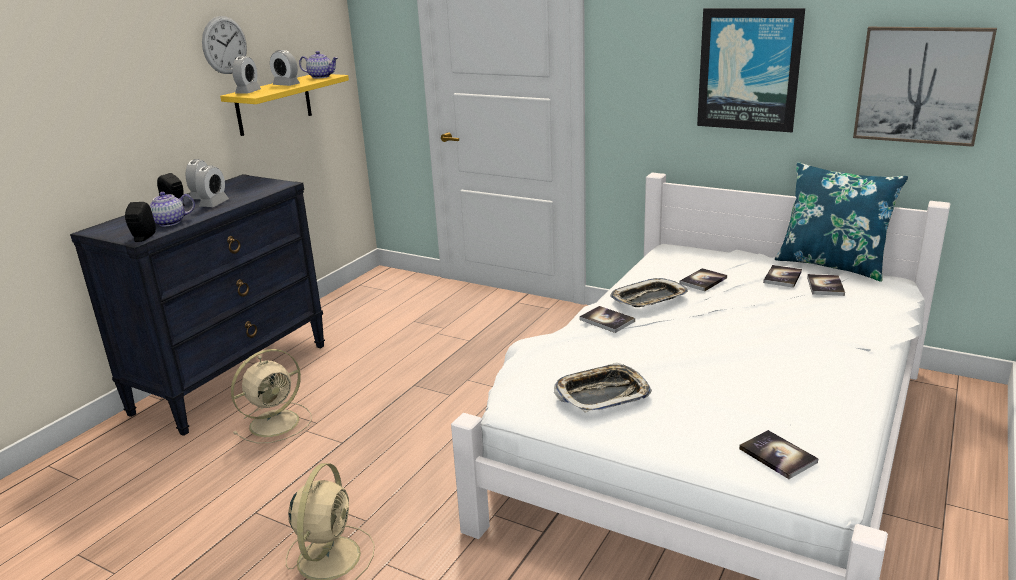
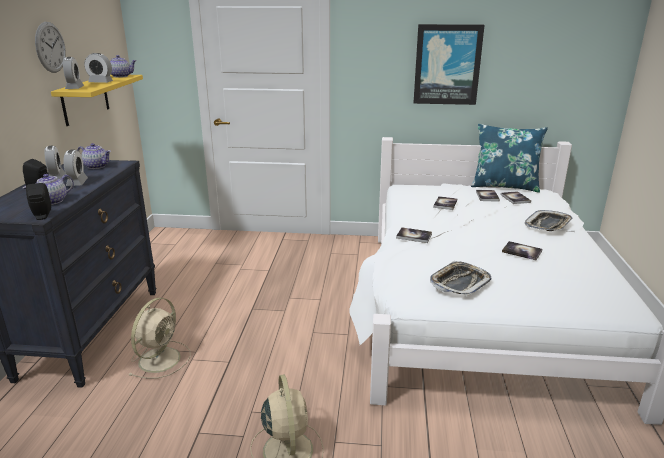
camera: 25 degrees left, 0 degrees up
tray [610,278,688,307] -> tray moved to [525,210,573,231]
book [739,430,819,479] -> book moved to [502,241,542,260]
picture [853,27,997,147] -> none
none -> teapot [77,143,111,169]

